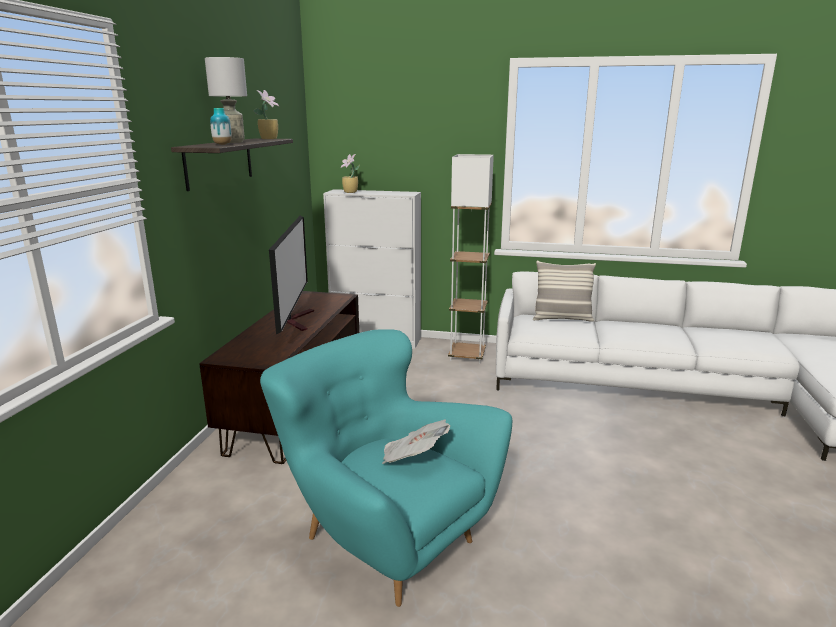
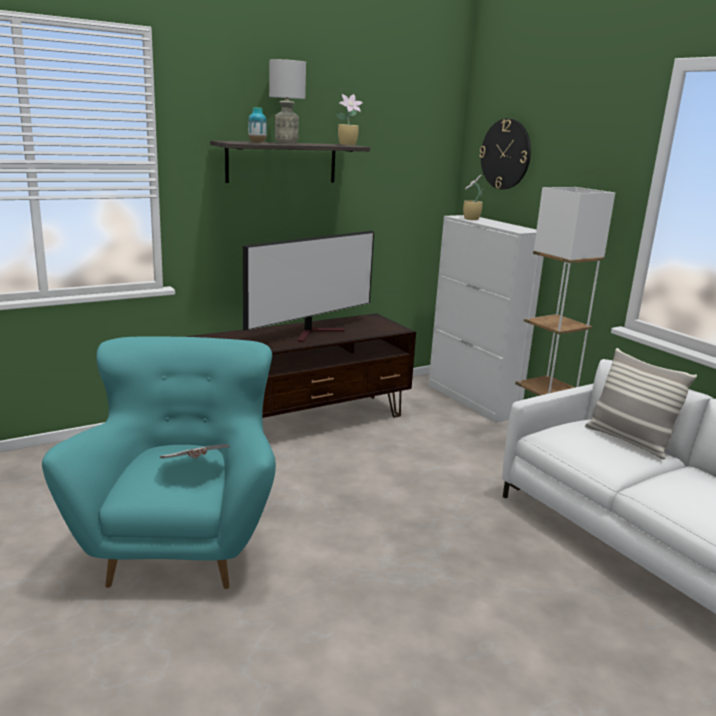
camera: 45 degrees right, 0 degrees up
none -> wall clock [479,119,531,190]

